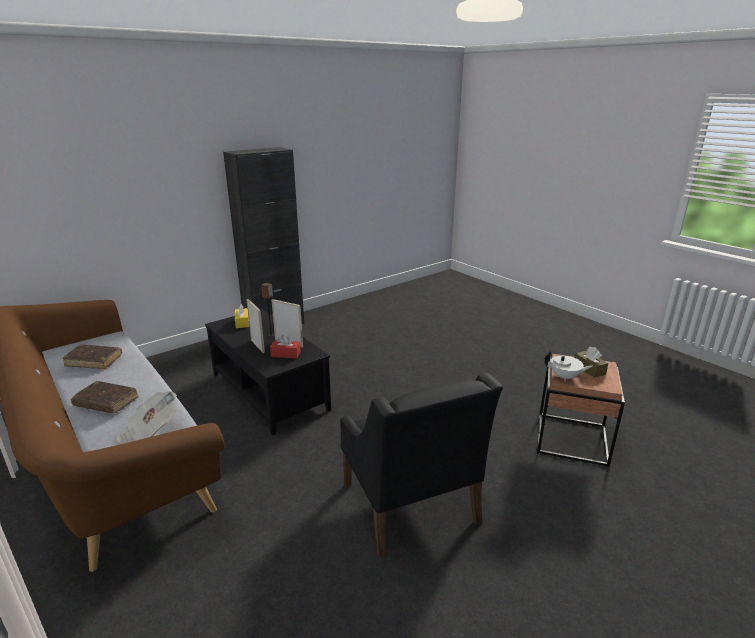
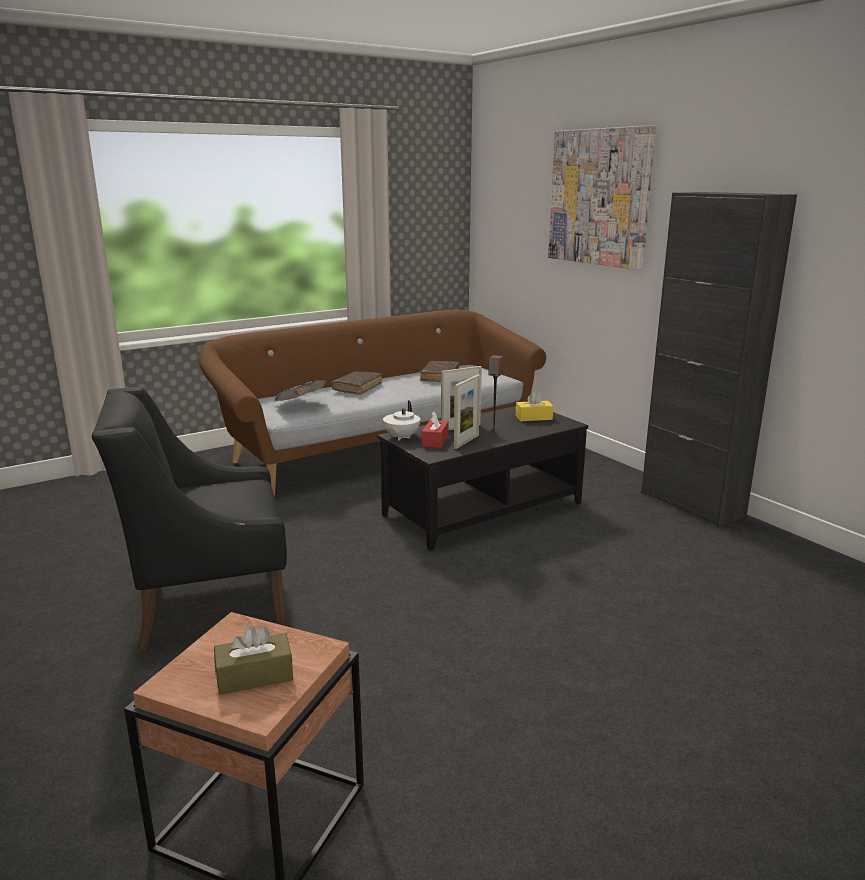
camera: 95 degrees right, 5 degrees down
white teapot [544,351,593,381] -> white teapot moved to [383,401,420,441]
none -> picture [548,125,656,270]

